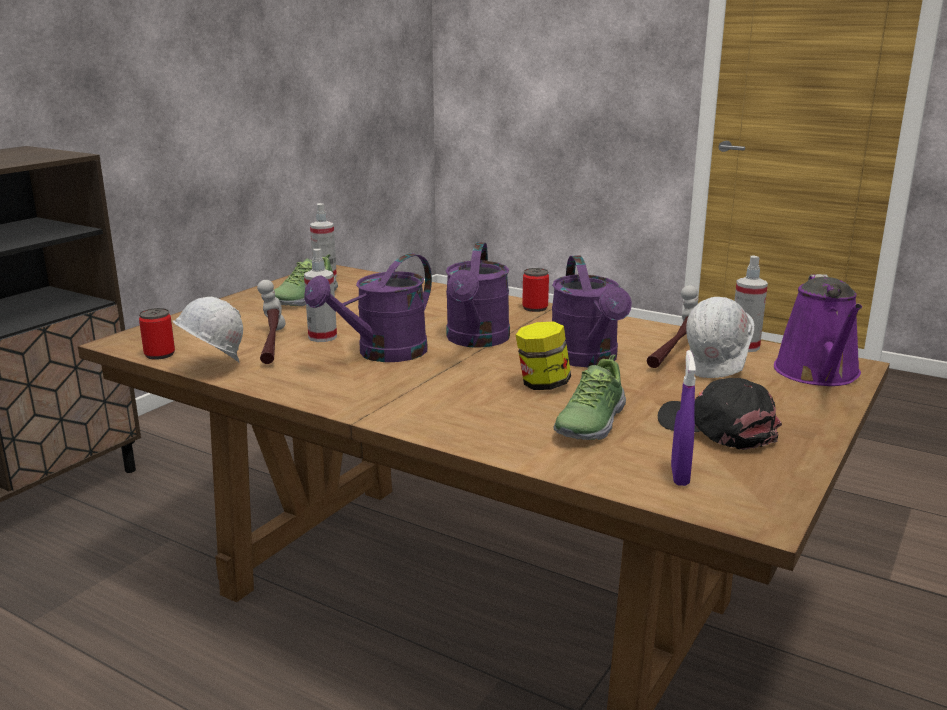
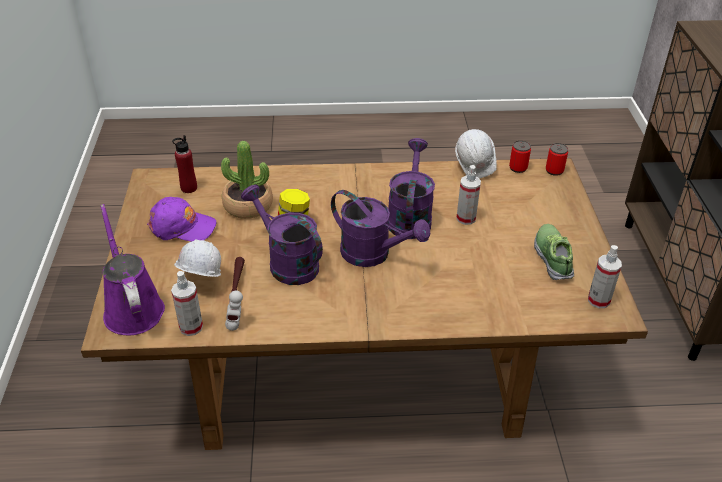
camera: 145 degrees right, 20 degrees up
hammer [257,280,286,364] -> none
purple watering can [445,242,510,348] -> purple watering can turned 150 degrees clockwise [331,190,430,267]
can [522,268,549,312] -> can moved to [546,143,568,176]
shoe [554,355,626,440] -> potted plant [221,141,273,219]
black cap [658,378,782,450] -> purple cap [147,197,217,242]
purple spray bottle [671,350,696,486] -> red bottle [172,135,197,193]

